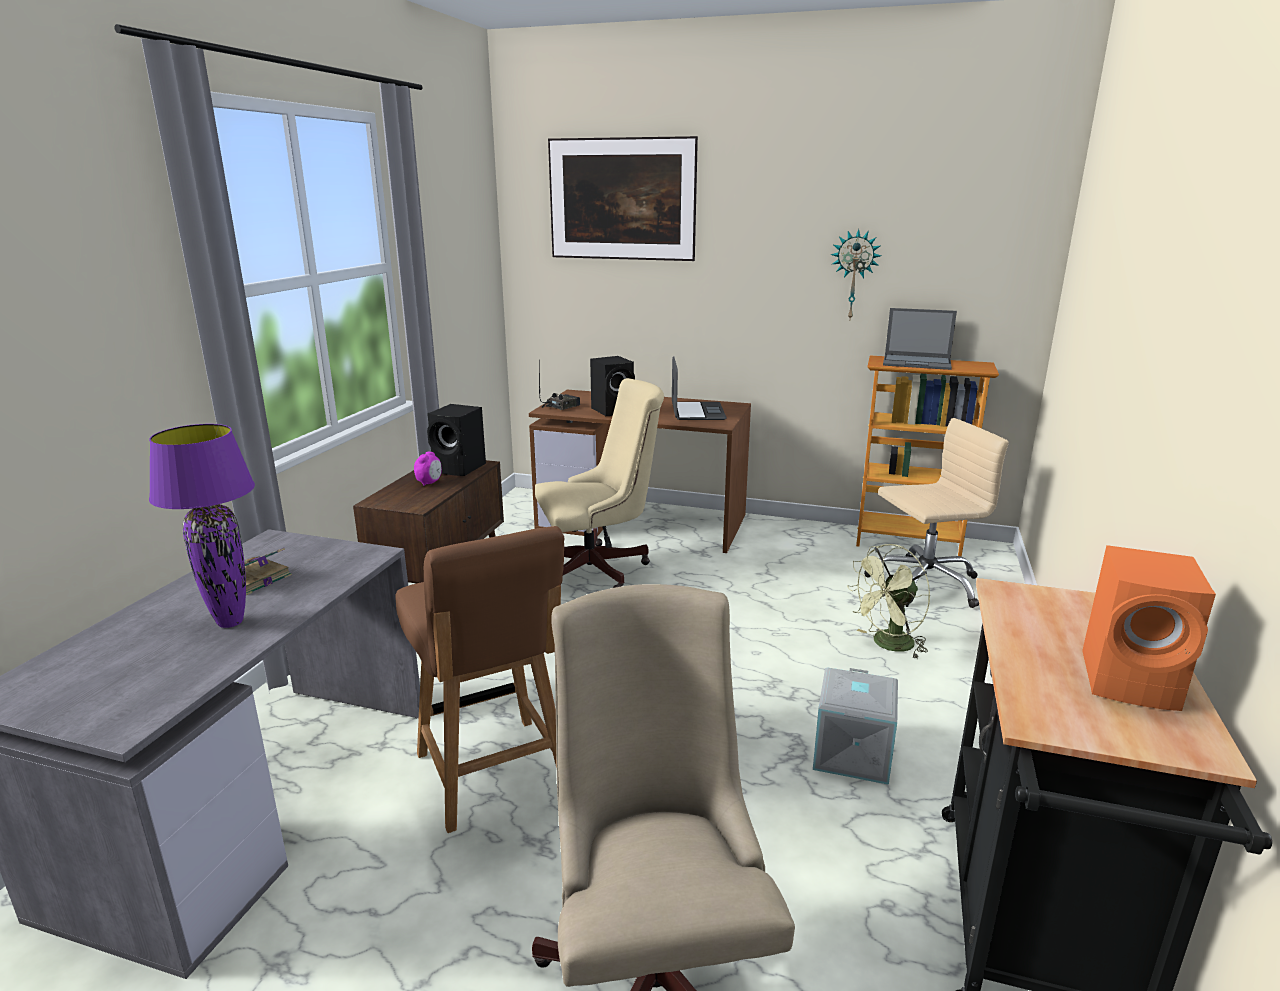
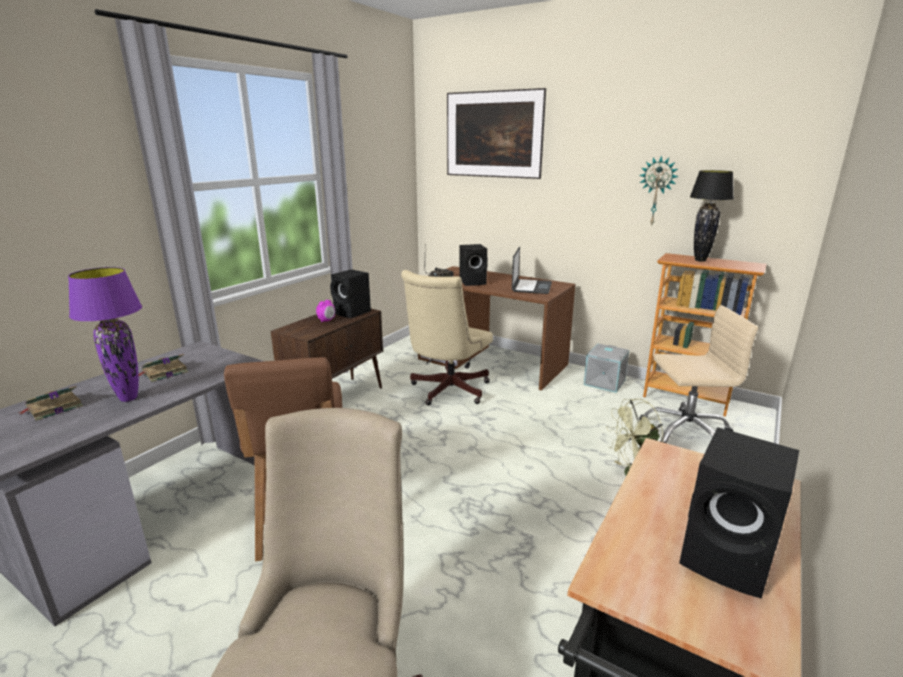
camera: 15 degrees right, 0 degrees up
beige office chair [535,378,664,588] -> beige office chair turned 120 degrees clockwise [401,270,493,405]
grey storage box [813,667,898,785] -> grey storage box moved to [584,344,629,393]
laptop [883,308,957,370] -> black table lamp [690,170,734,262]
orange speaker [1082,545,1216,711] -> black speaker [679,427,799,599]
none -> book [18,386,83,421]

